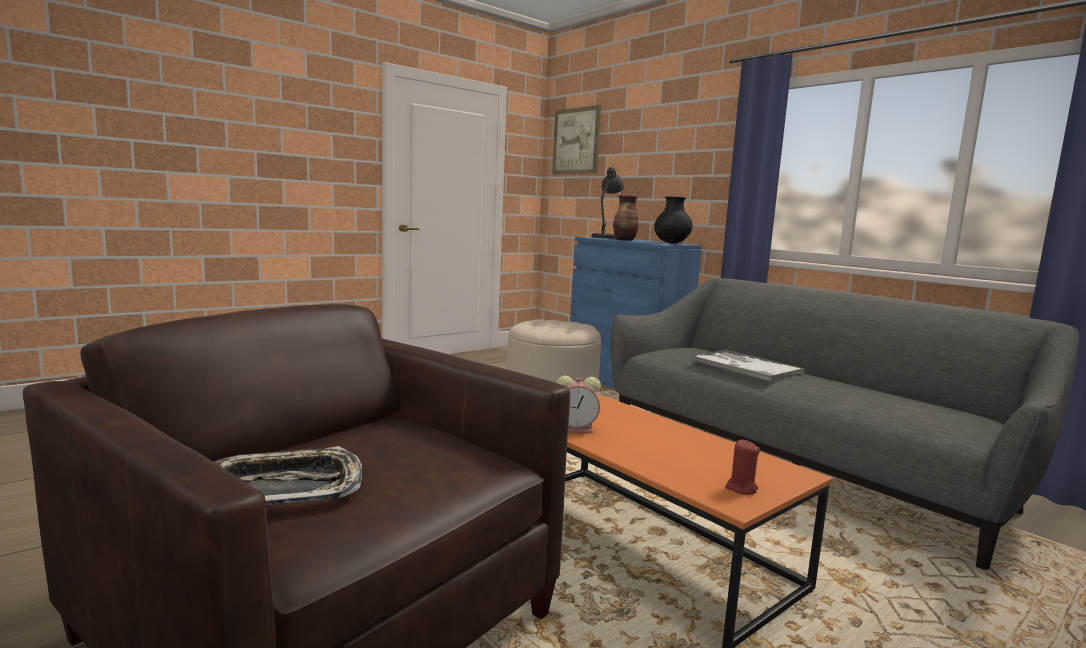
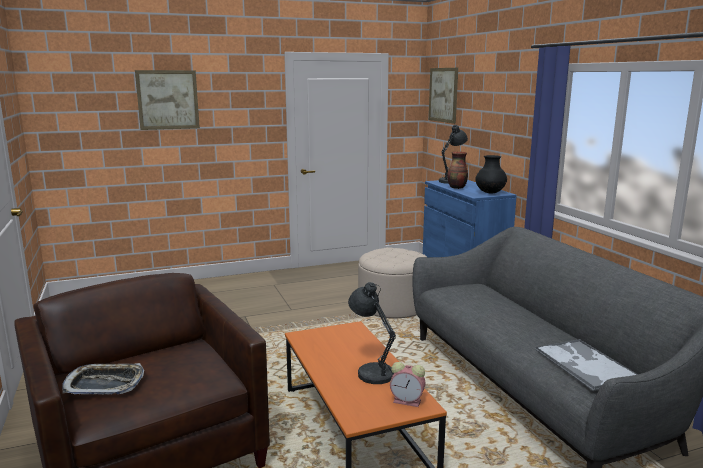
camera: 20 degrees right, 5 degrees up
alarm clock [556,376,601,433] -> alarm clock moved to [390,362,425,407]
tray [691,350,805,381] -> tray moved to [536,339,638,392]
red candle [725,440,760,495] -> none
none -> picture [135,70,200,130]
none -> grey table lamp [348,282,396,384]

